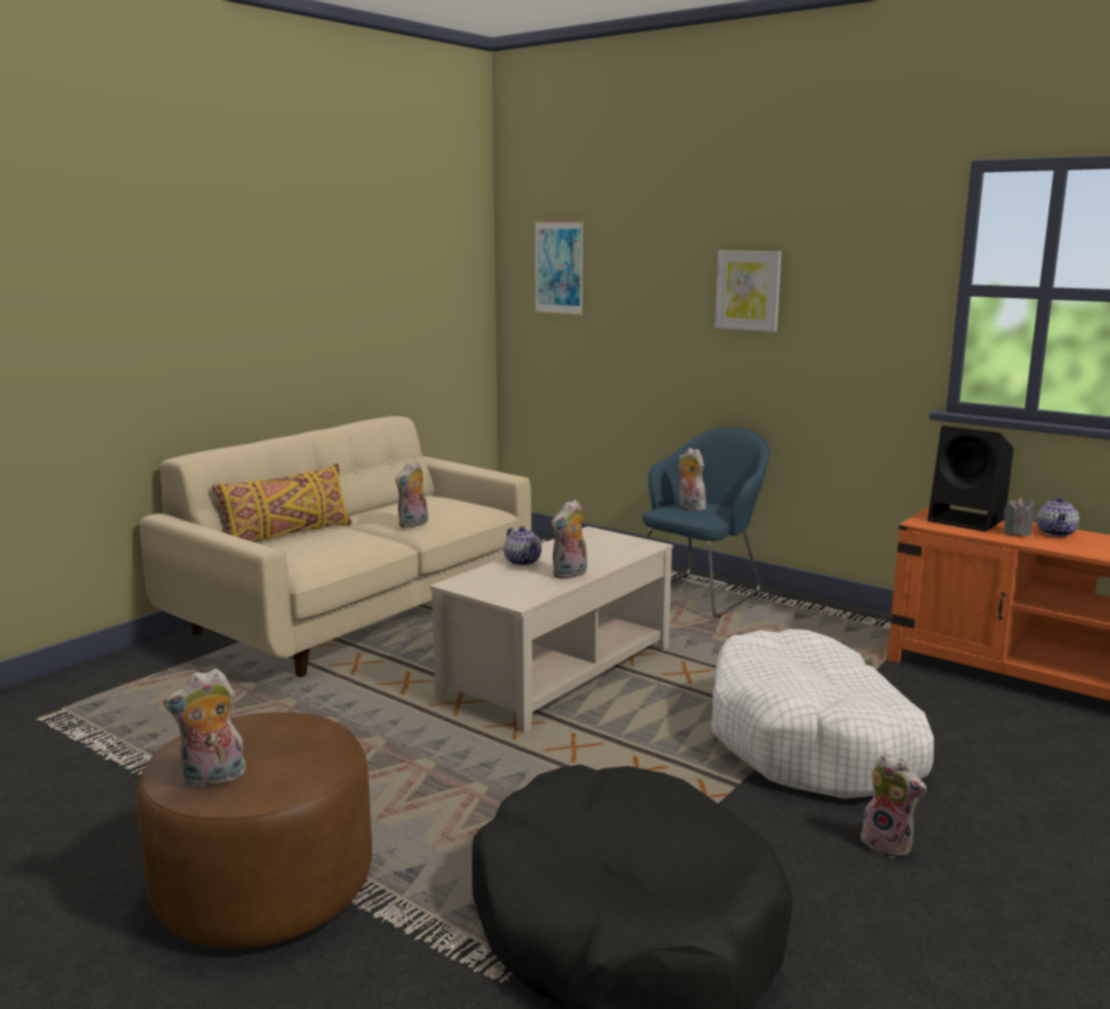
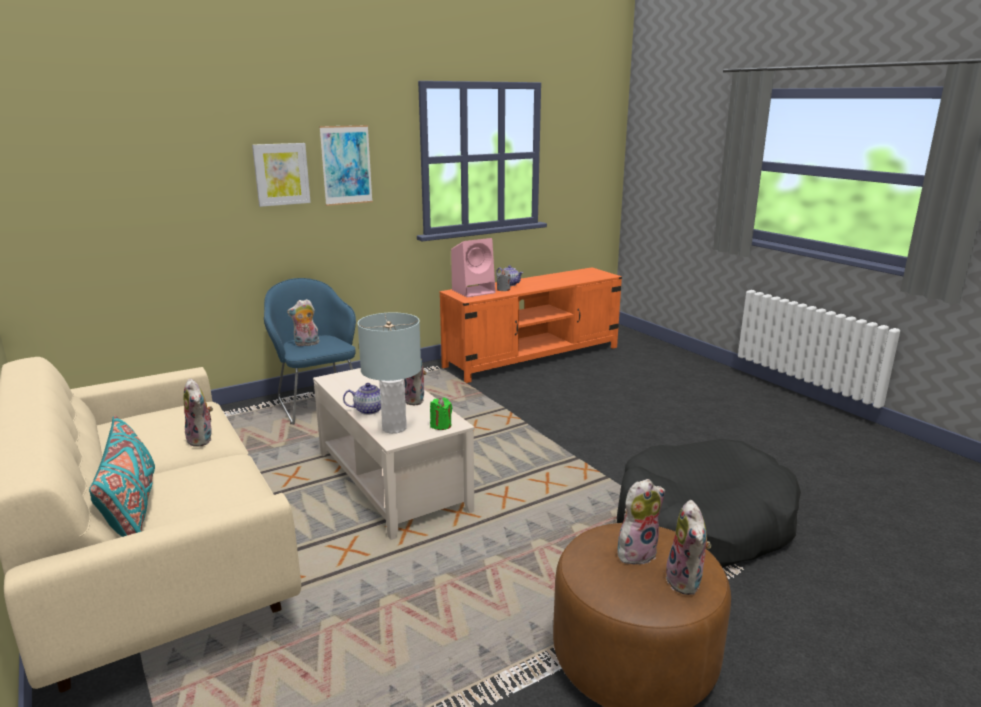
camera: 70 degrees left, 5 degrees up
yellow pillow [212,464,352,542] -> turquoise pillow [89,416,155,537]
picture [534,221,584,316] -> picture moved to [319,125,373,206]
white dog bed [711,629,934,799] -> none
plush toy [858,753,927,858] -> plush toy moved to [617,479,665,567]
black speaker [928,426,1014,532] -> pink speaker [451,238,496,297]
none -> grey table lamp [357,312,421,434]
none -> green candle [430,398,453,430]

